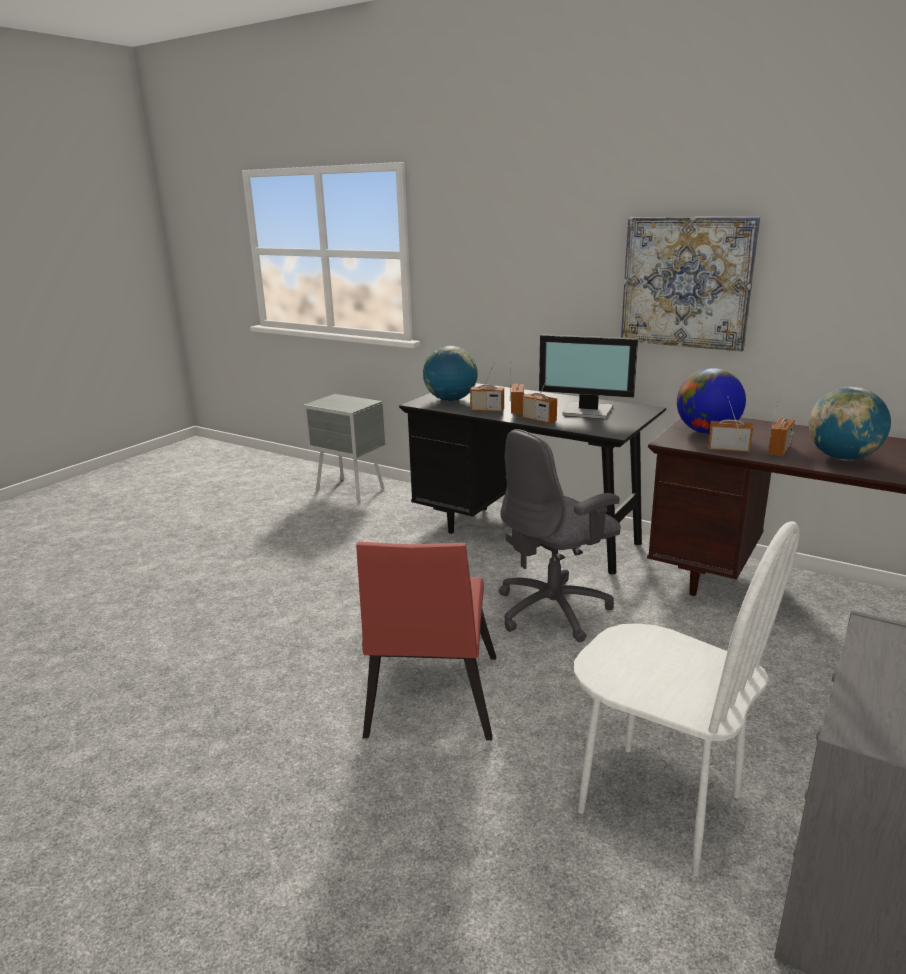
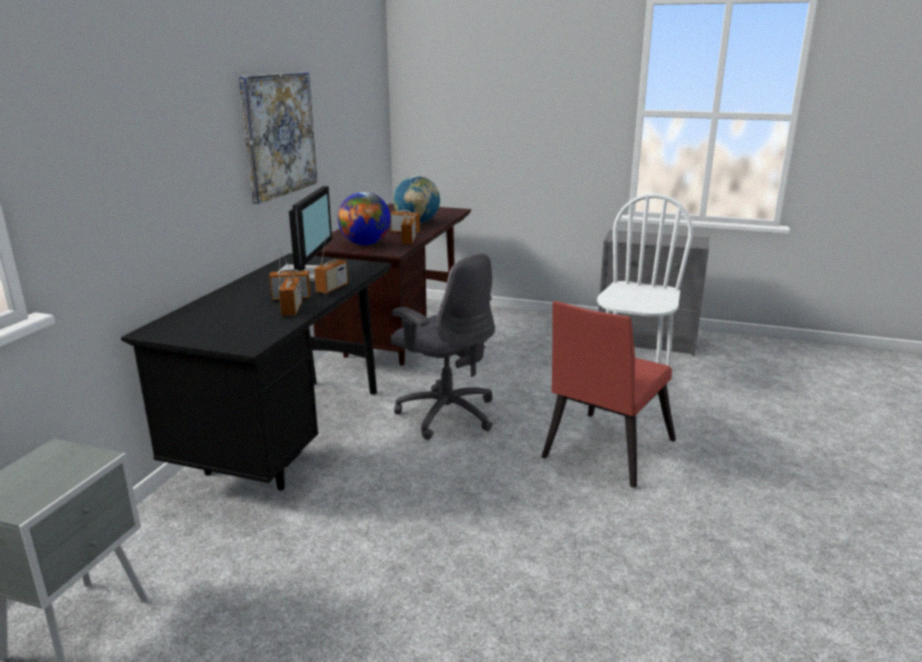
camera: 105 degrees left, 0 degrees up
red chair [356,542,496,741] -> red chair turned 135 degrees clockwise [542,301,676,488]
globe [423,346,478,401] -> none

